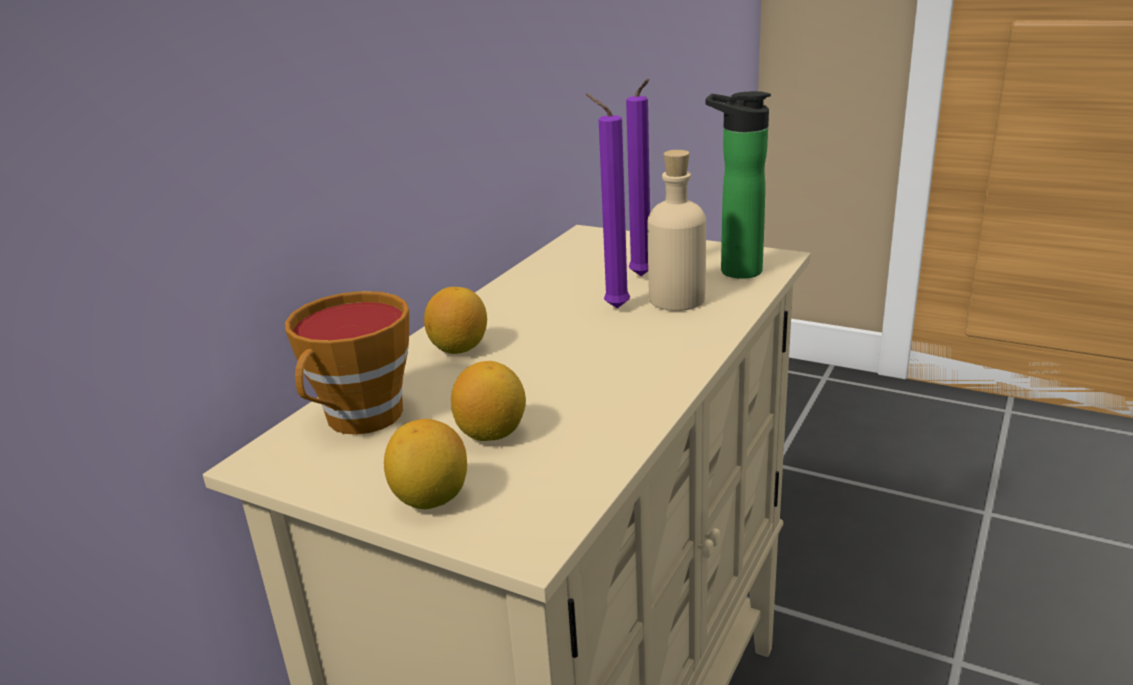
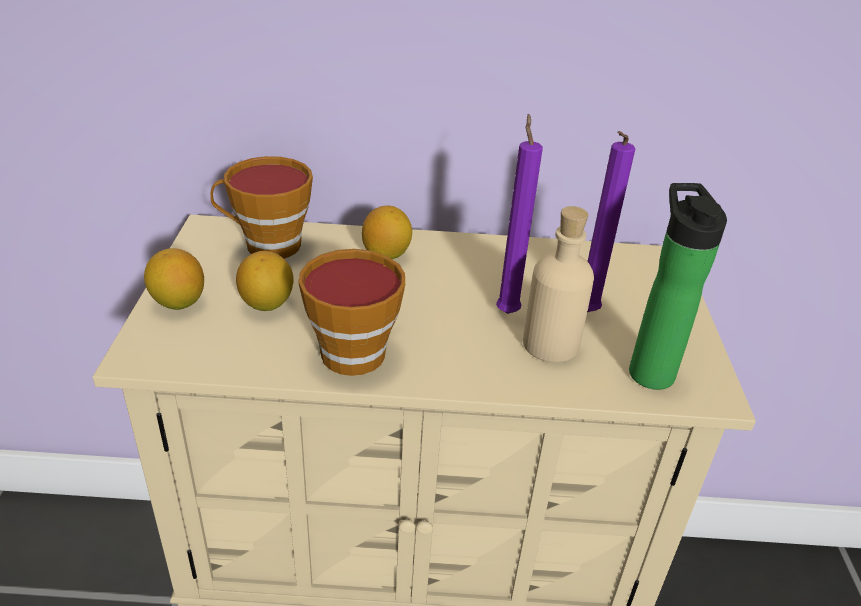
camera: 60 degrees right, 10 degrees up
none -> cup [298,249,405,376]

